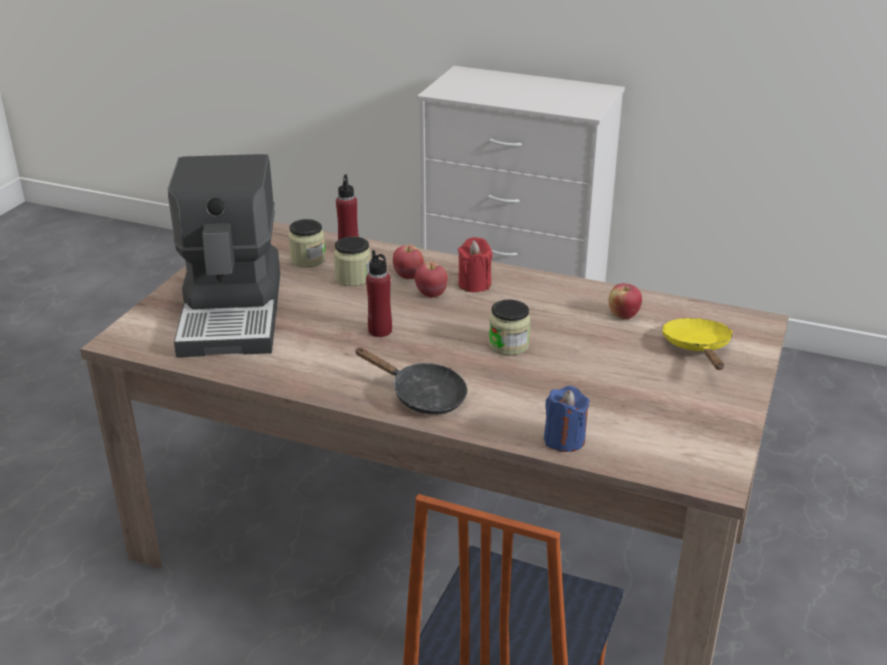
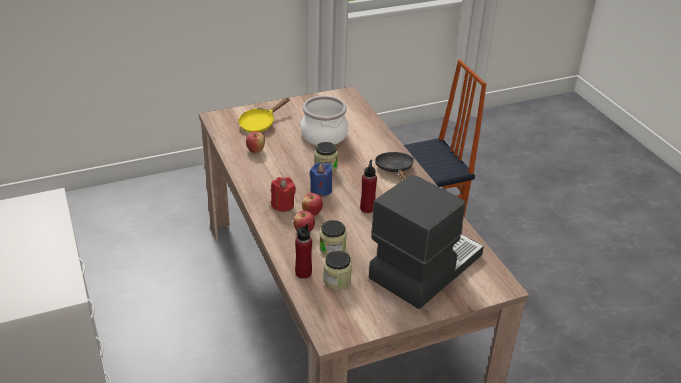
camera: 135 degrees left, 5 degrees up
blue candle [544,386,590,452] -> blue candle moved to [309,163,332,197]
none -> cooking pot [300,96,348,145]

